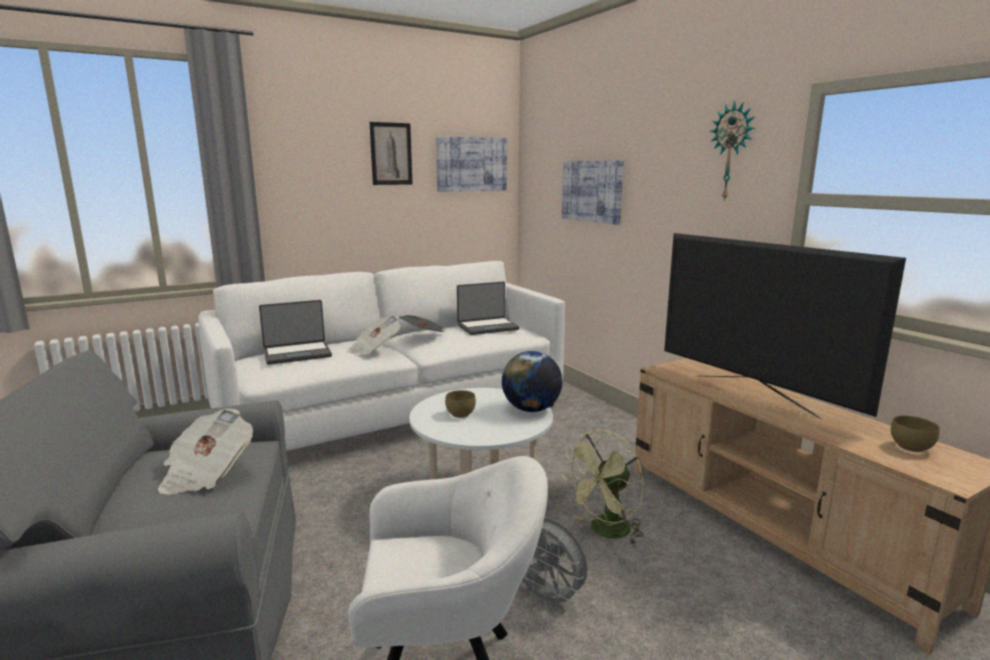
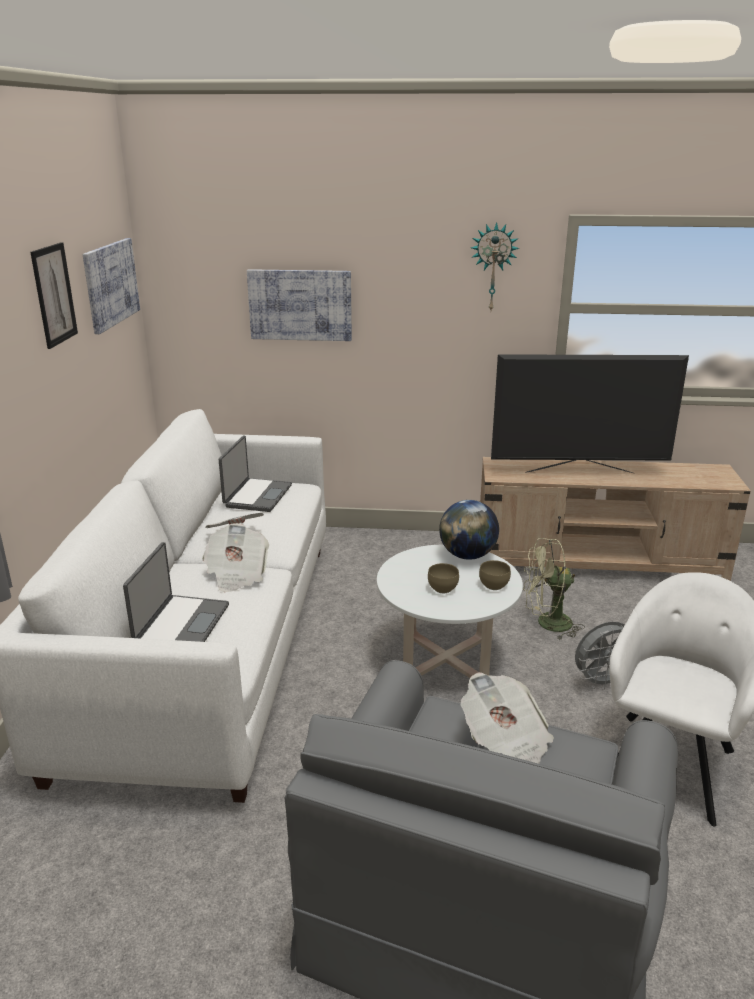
camera: 55 degrees left, 10 degrees up
green fan [562,430,644,545] -> green fan turned 90 degrees clockwise [523,538,585,640]
brown bowl [891,416,940,452] -> brown bowl moved to [479,560,511,590]

